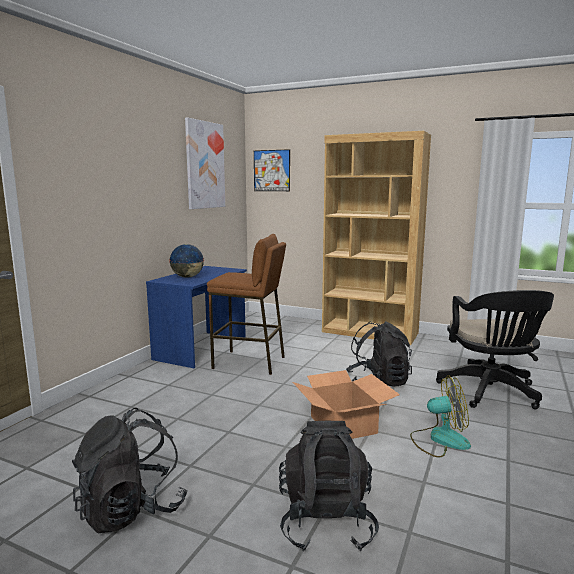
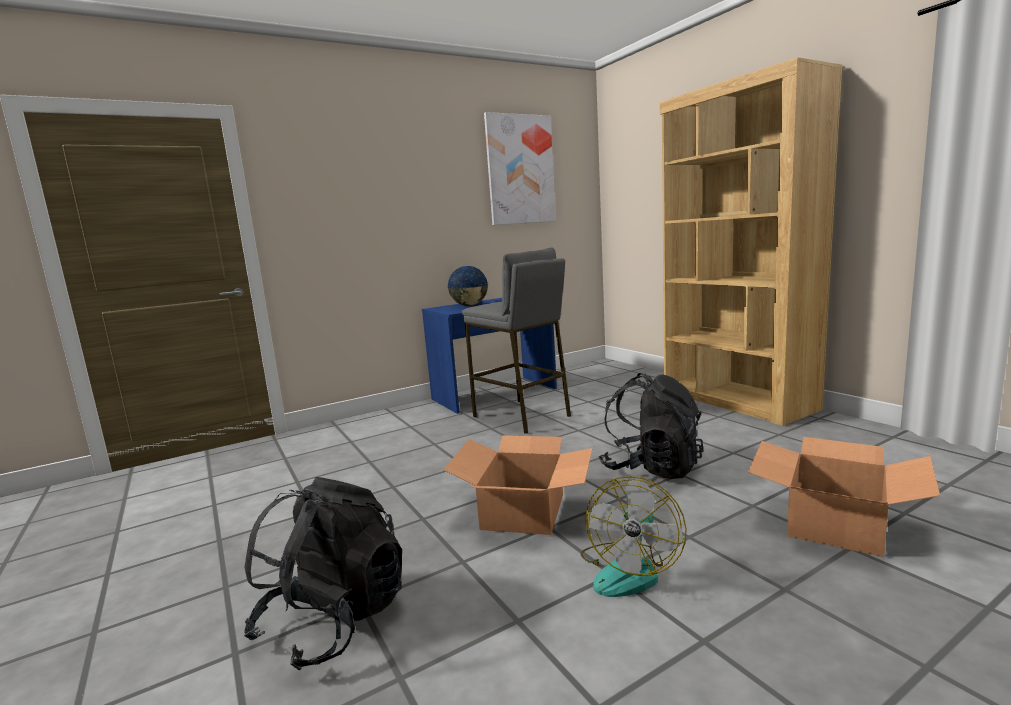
camera: 35 degrees right, 0 degrees up
black backpack [72,408,187,533] -> none
brown stool [207,234,286,375] -> grey stool [462,247,571,434]
picture [254,149,290,191] -> none
fan [410,375,471,458] -> fan turned 75 degrees clockwise [581,476,687,597]
black office chair [436,290,554,409] -> cardboard box [748,437,940,557]

